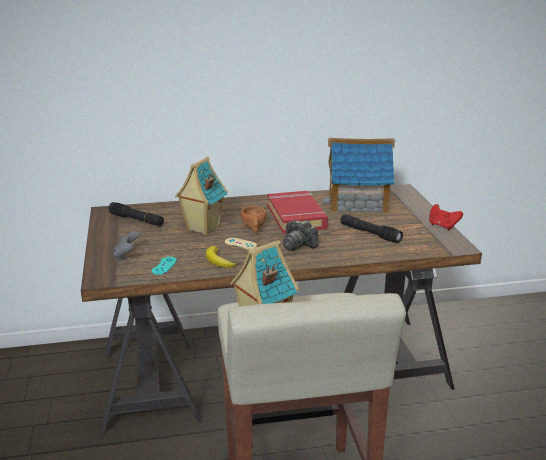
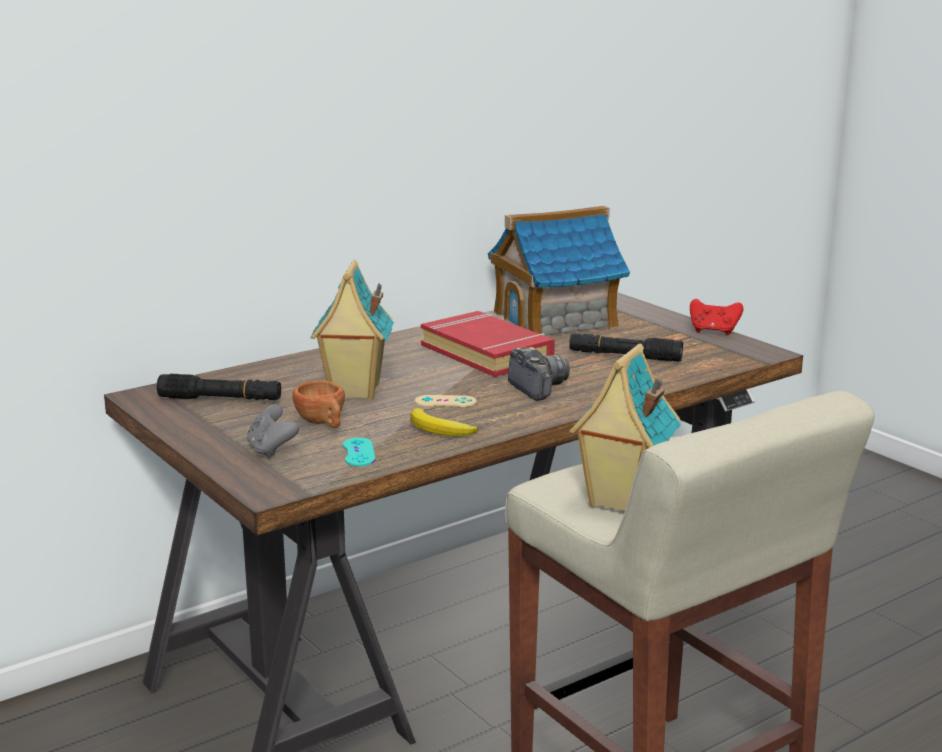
camera: 25 degrees left, 5 degrees down
brown cup [241,206,267,233] -> brown cup moved to [292,380,345,428]
camera [283,220,319,251] -> camera turned 135 degrees counterclockwise [508,347,570,401]

